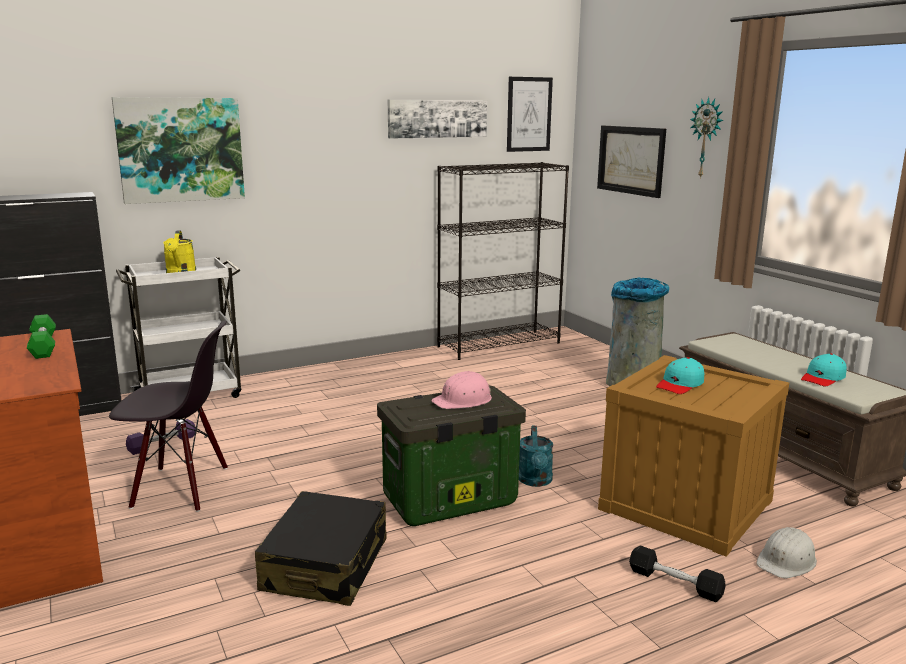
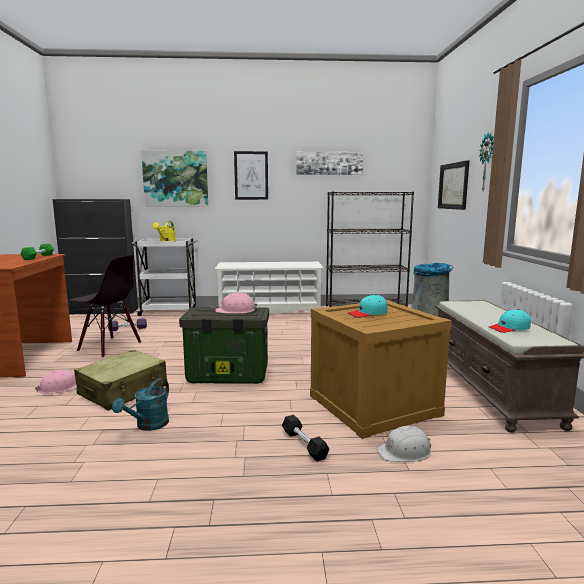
camera: 25 degrees right, 5 degrees down
black suitcase [255,491,386,606] -> beige suitcase [74,350,167,411]
picture [507,77,553,152] -> picture moved to [234,151,268,200]
turquoise watering can [519,426,553,487] -> turquoise watering can moved to [112,378,169,431]
none -> pink hard hat [35,370,77,394]
none -> white shoe rack [215,262,324,314]

